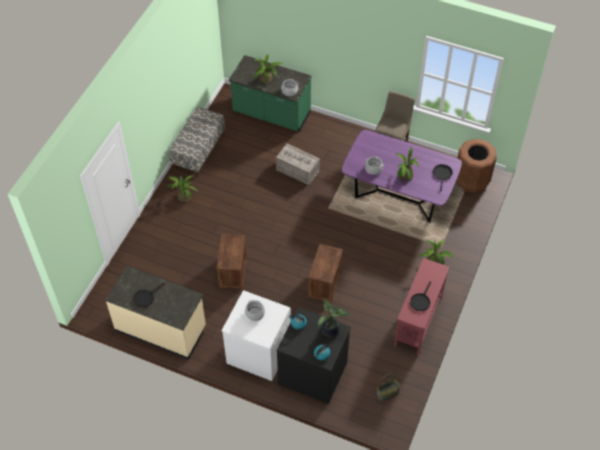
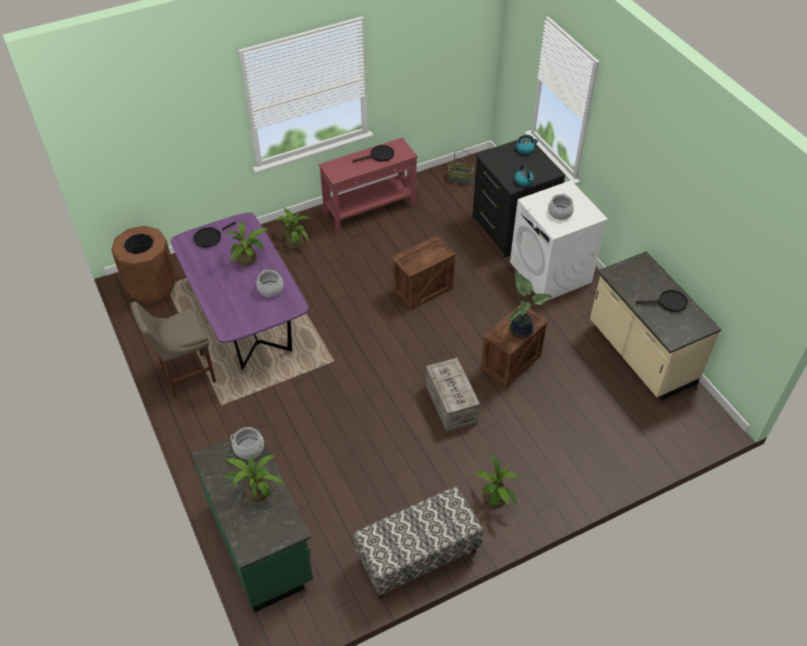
camera: 140 degrees left, 5 degrees down
crate [276,144,320,186] -> crate moved to [425,358,480,432]
potted plant [318,299,351,337] -> potted plant moved to [508,271,552,338]

